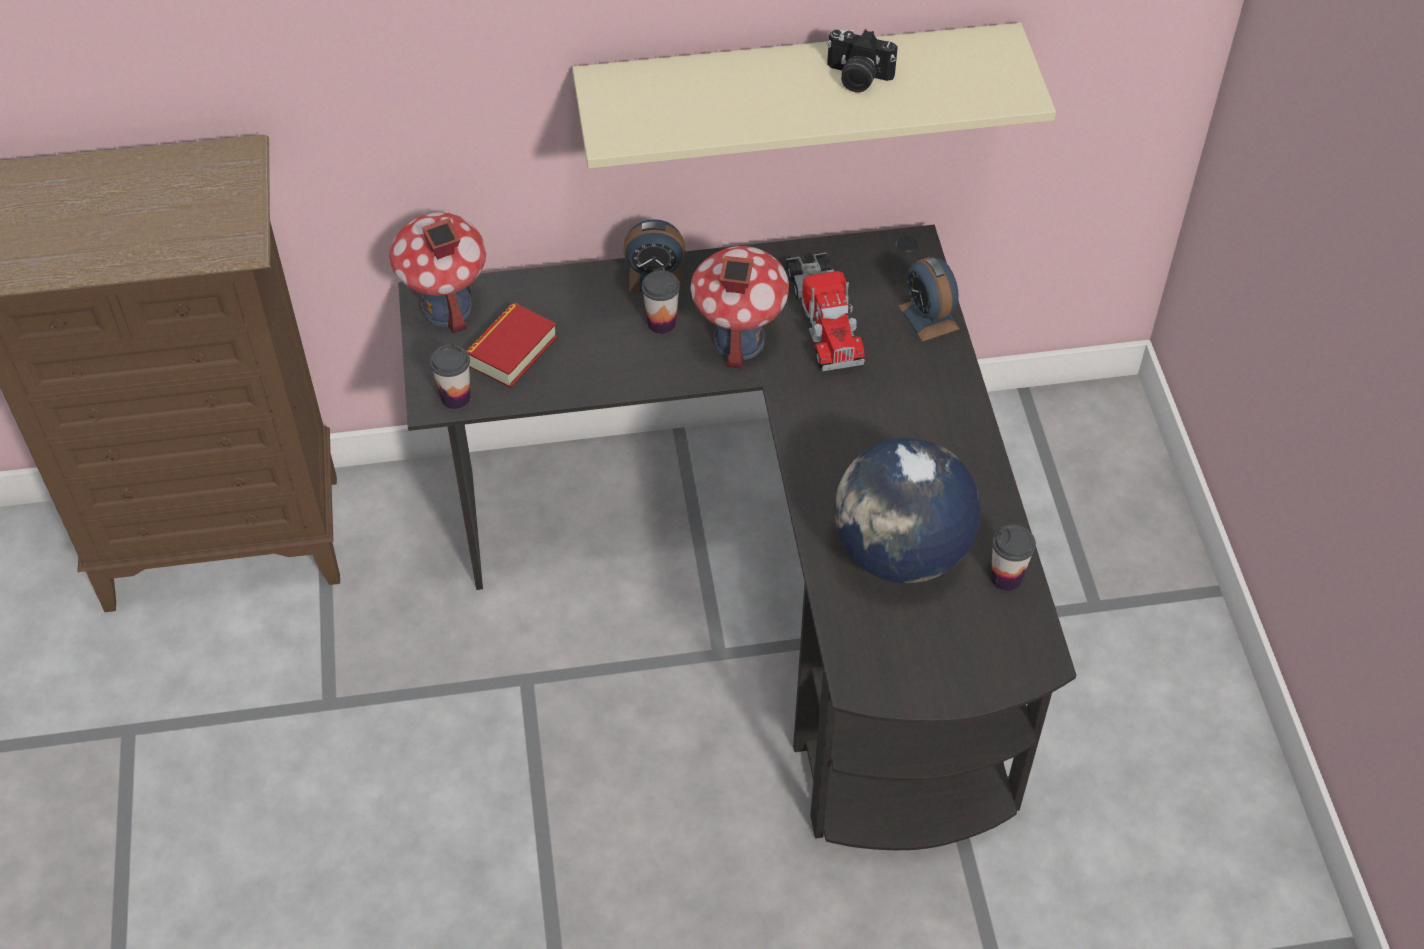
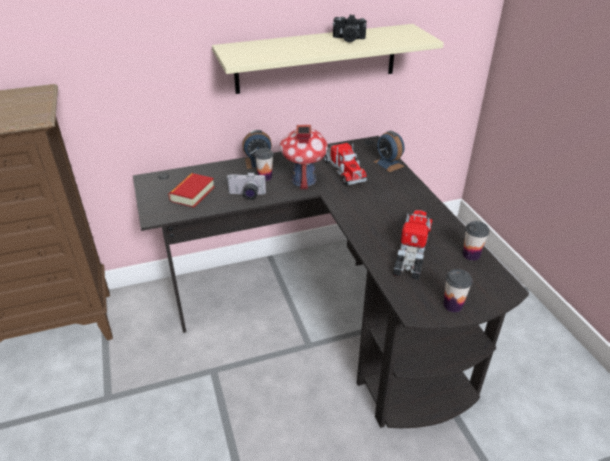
camera: 10 degrees left, 15 degrees down
toy house [389,213,486,334] -> none
cup [430,344,471,409] -> cup moved to [443,269,473,312]
globe [834,438,981,583] -> toy truck [393,210,432,280]
none -> camera [226,172,266,200]

